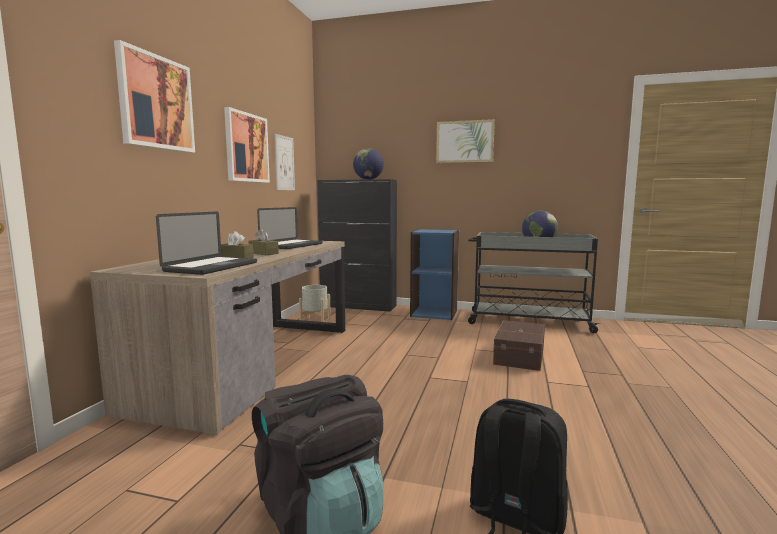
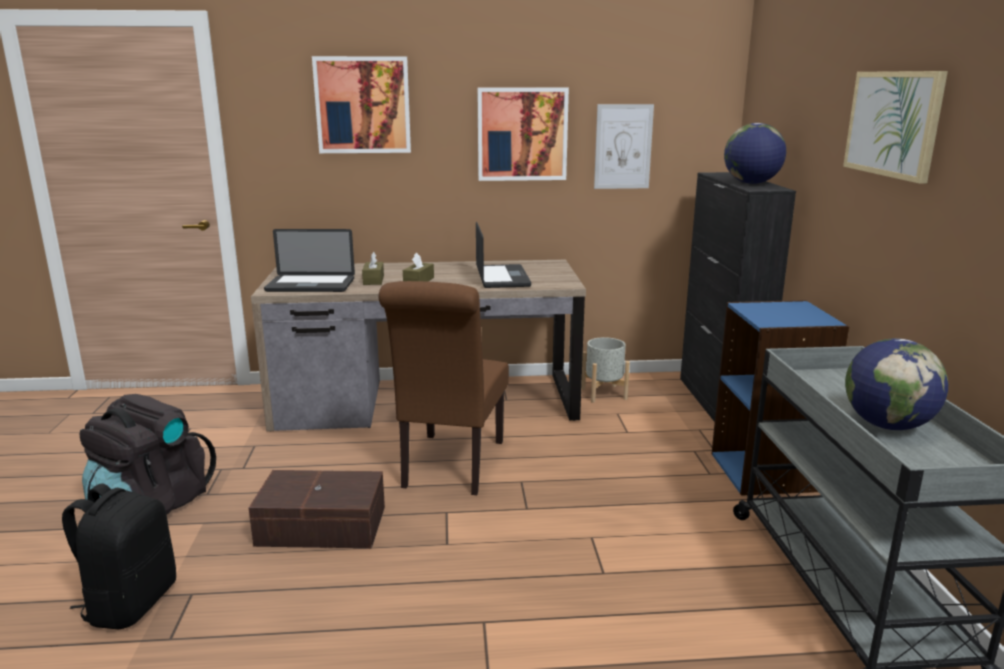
camera: 70 degrees right, 10 degrees up
laptop [257,207,323,249] -> laptop turned 105 degrees counterclockwise [476,222,531,288]
brown storage box [493,320,545,371] -> brown storage box moved to [249,470,385,548]
none -> brown chair [379,281,509,495]

